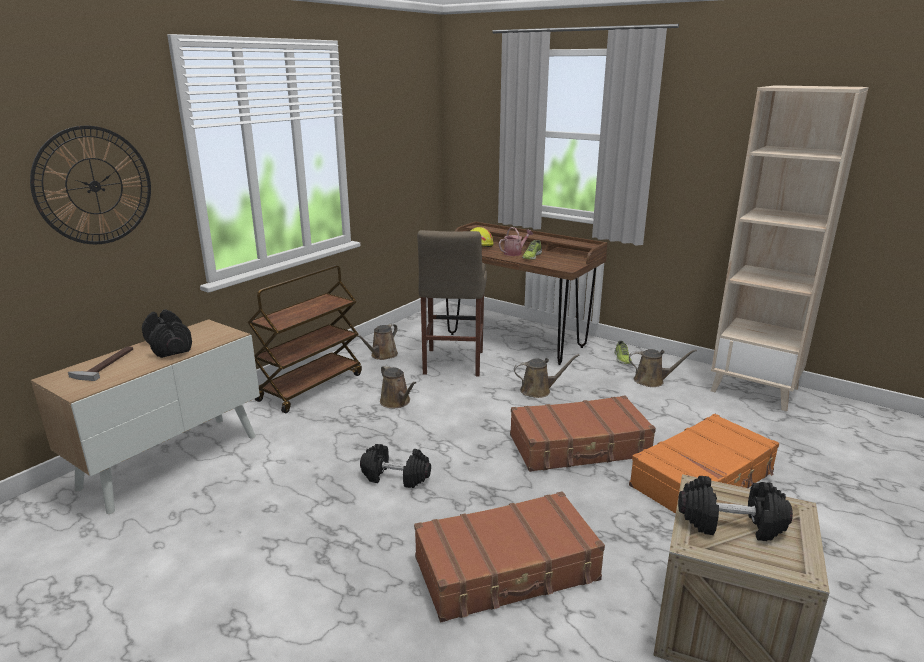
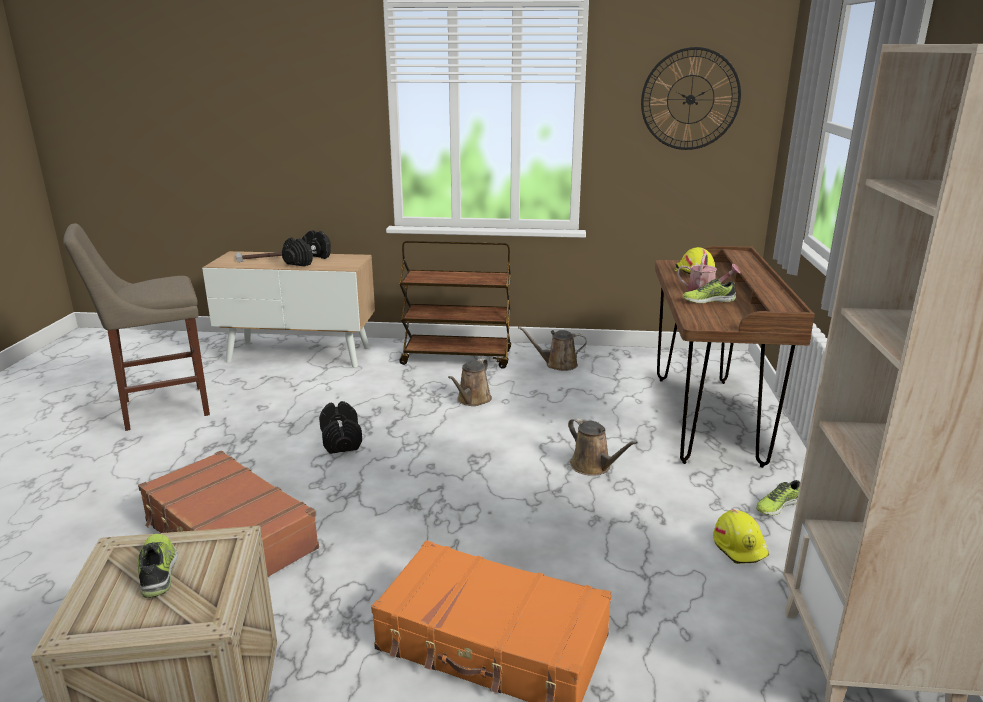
camera: 60 degrees right, 0 degrees up
wall clock [30,126,151,244] -> wall clock moved to [641,47,741,150]
beige stool [417,230,487,376] -> beige stool moved to [63,223,210,431]
brown suitcase [510,396,656,472] -> none
brown watering can [629,349,697,387] -> yellow hard hat [713,509,769,564]
black dumbbell [678,476,793,541] -> shoe [138,534,178,598]

